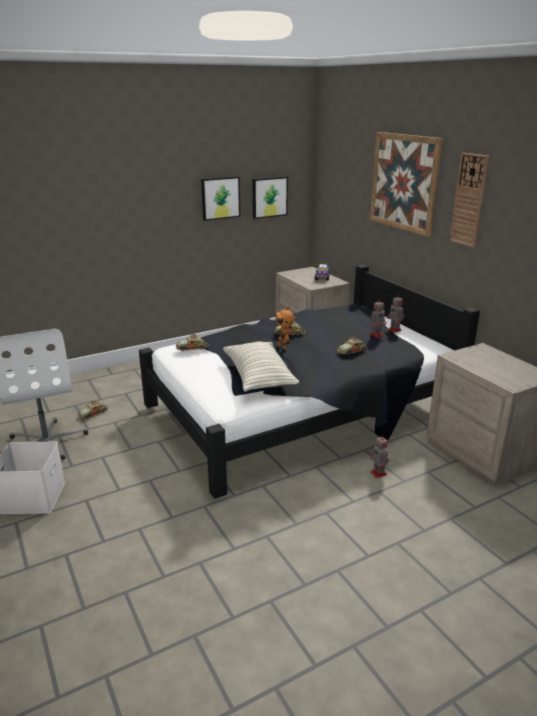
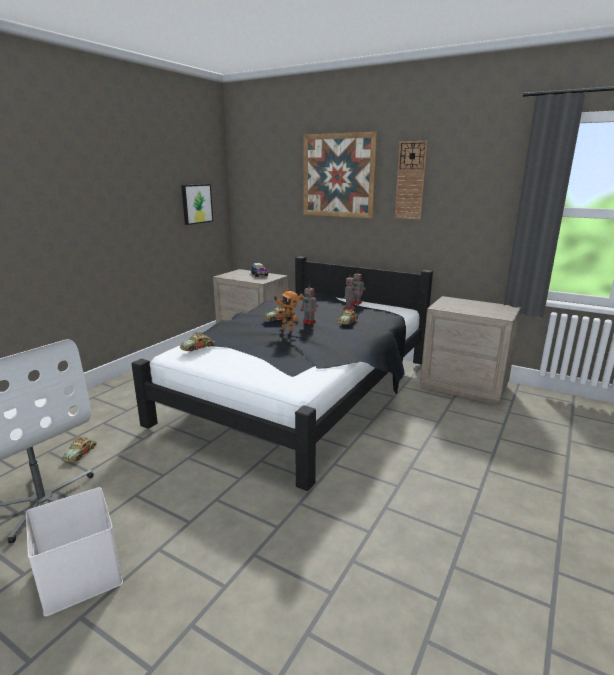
camera: 30 degrees left, 5 degrees down
picture [201,176,240,221] -> none
pillow [223,341,299,392] -> none
toy robot [370,434,389,478] -> toy robot moved to [300,285,318,324]

